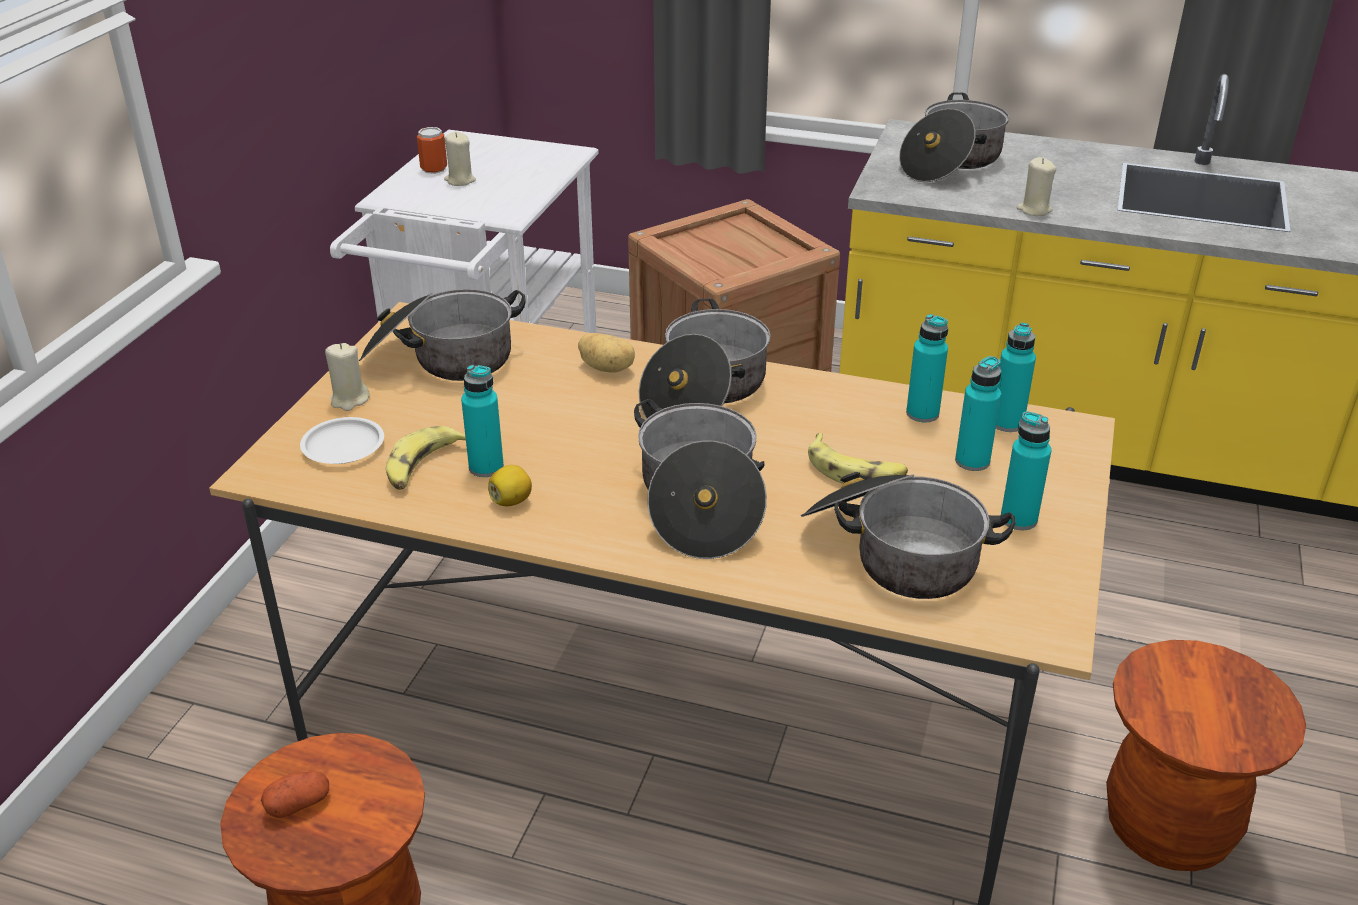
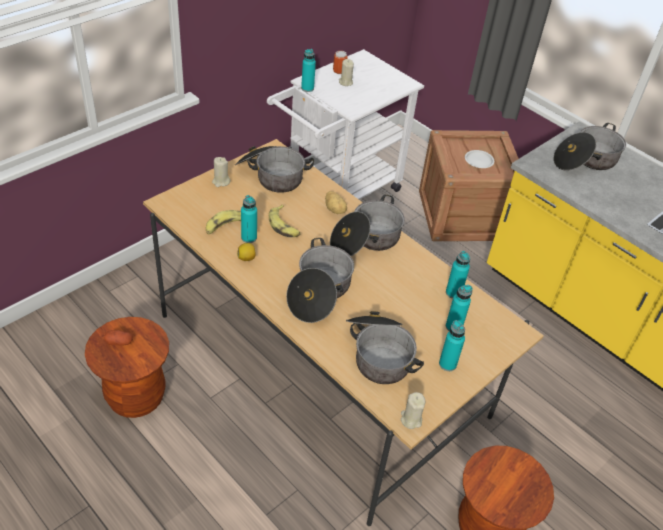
camera: 25 degrees right, 10 degrees up
white plate [300,417,384,464] -> white plate moved to [465,150,494,168]
banana [808,433,908,484] -> banana moved to [269,205,300,237]
turquoise bottle [996,323,1036,432] -> turquoise bottle moved to [301,49,316,92]
beige candle [1016,157,1057,216] -> beige candle moved to [401,392,425,429]

